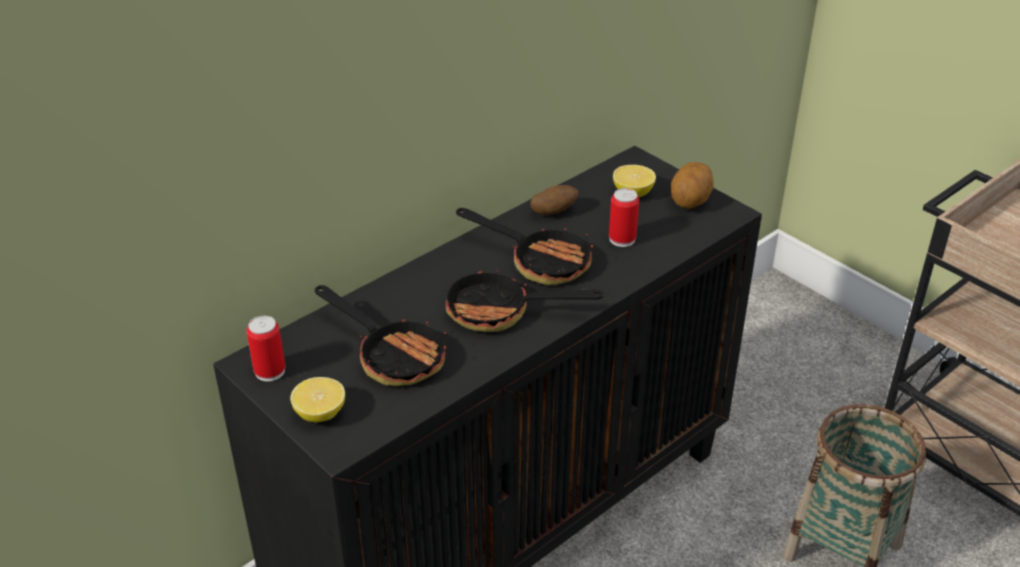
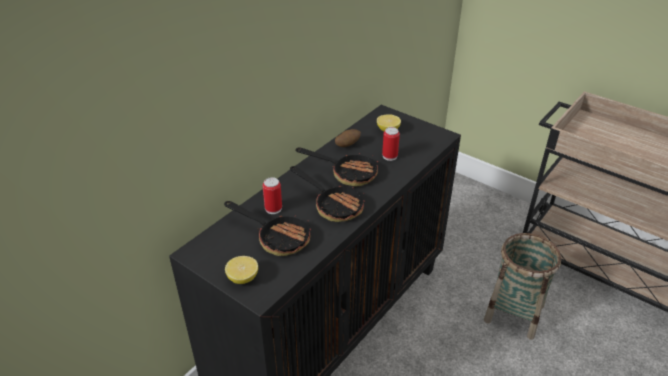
camera: 10 degrees left, 0 degrees up
can [247,316,285,381] -> can moved to [263,177,282,214]
frying pan [445,270,603,332] -> frying pan turned 135 degrees counterclockwise [290,166,365,222]
potato [671,162,714,209] -> none

